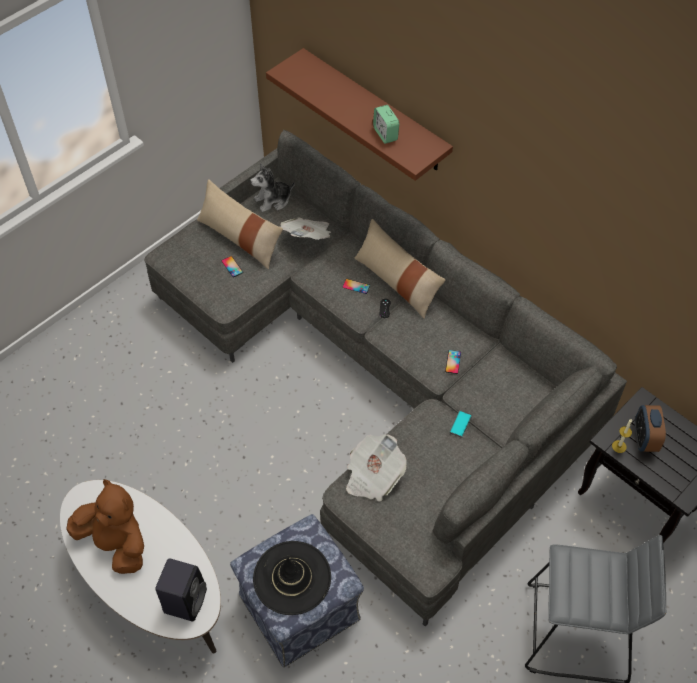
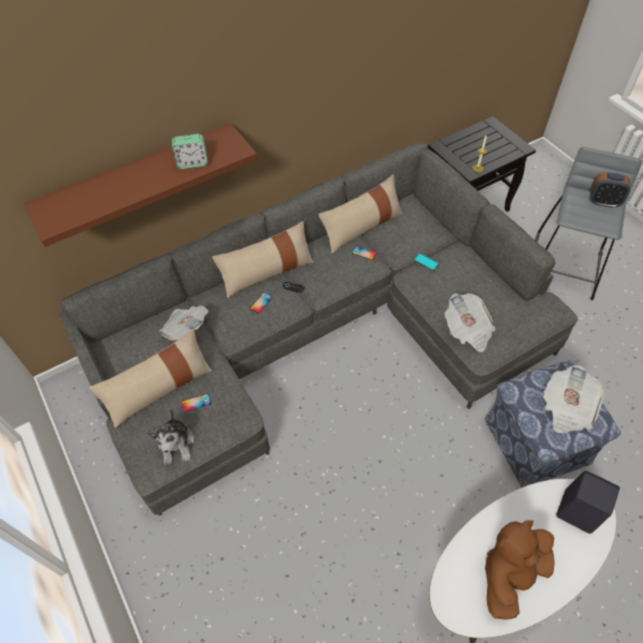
camera: 75 degrees left, 0 degrees up
plush toy [250,162,294,212] -> plush toy moved to [147,408,194,465]
black hat [253,541,331,615] -> newspaper [543,365,605,433]
alarm clock [635,405,666,452] -> alarm clock moved to [590,172,630,208]
none -> beige pillow [318,175,403,254]

